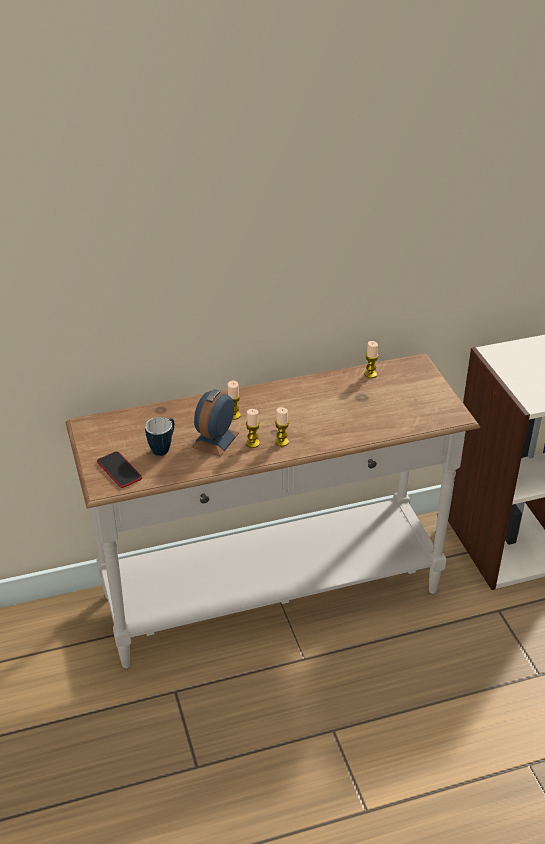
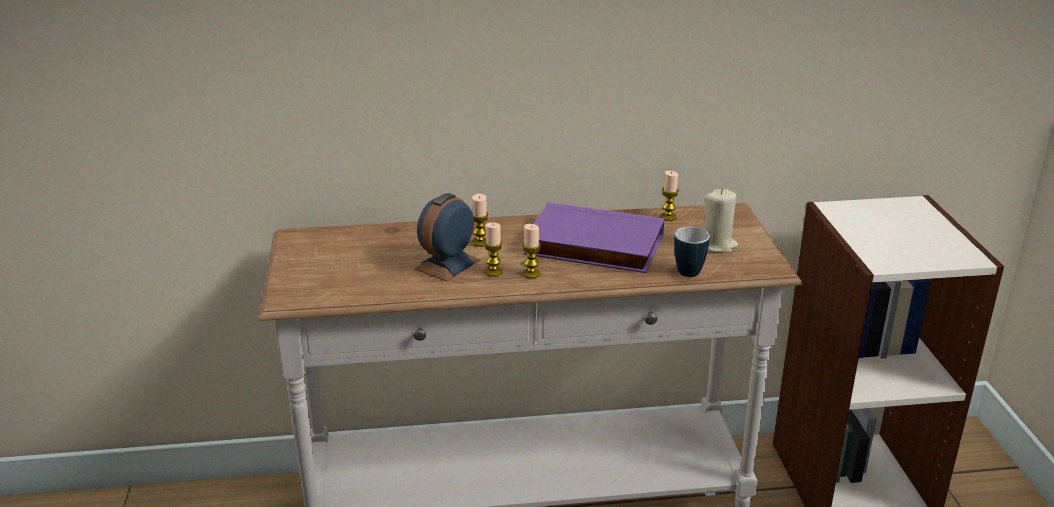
camera: 10 degrees right, 10 degrees down
phone [97,451,142,488] -> none
mug [145,417,174,456] -> mug moved to [674,227,710,277]
none -> purple book [524,202,664,273]
none -> beige candle [704,189,738,253]

